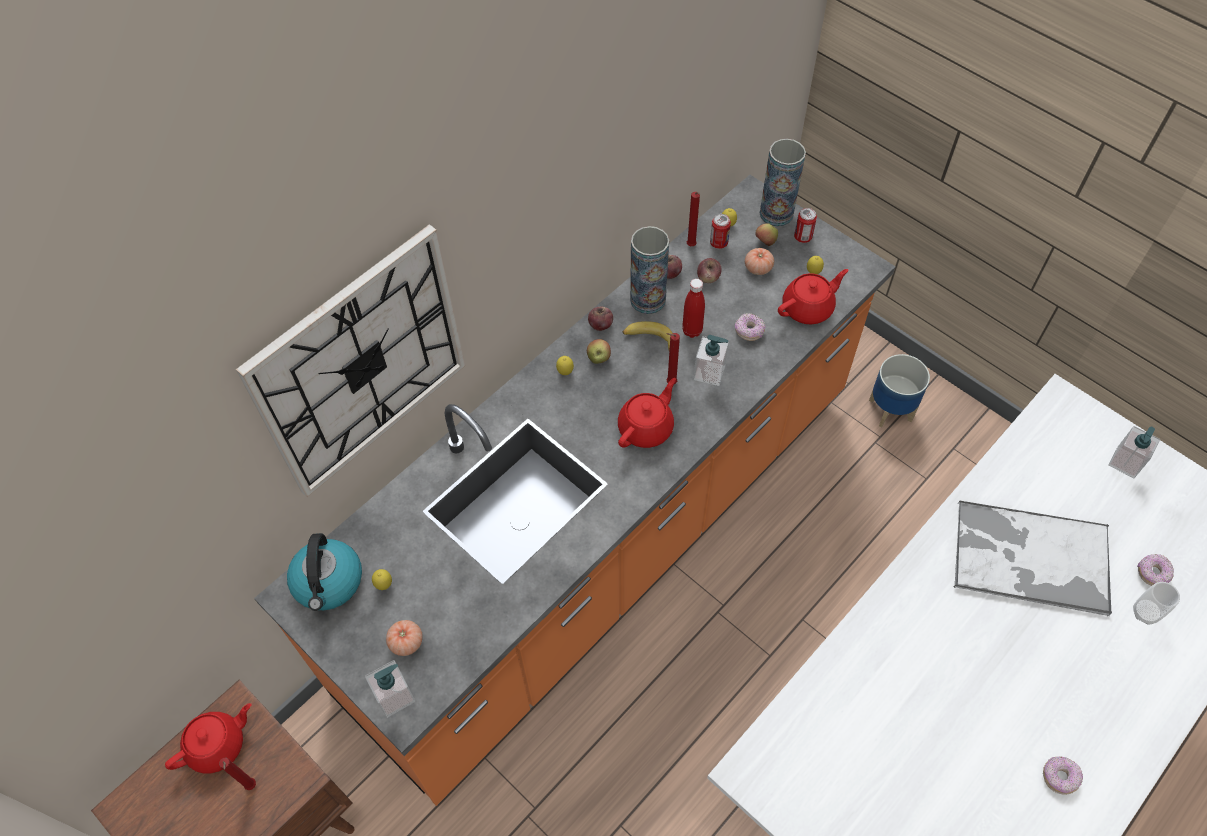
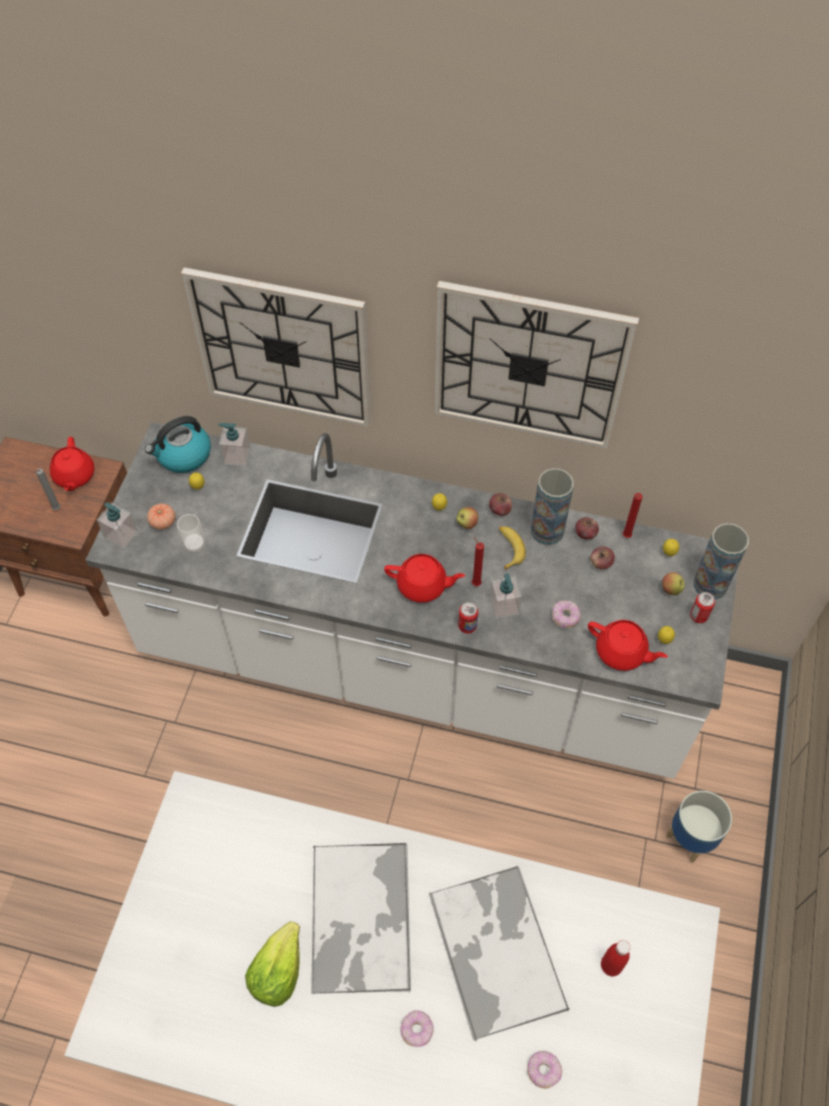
camera: 60 degrees right, 0 degrees up
red teapot [165,703,251,774] -> red teapot turned 60 degrees clockwise [50,437,95,491]
red candle [219,757,256,790] -> grey candle [32,468,60,510]
orange counter [254,175,896,806] -> white counter [86,422,738,779]
red bottle [682,279,705,338] -> red bottle moved to [601,940,631,976]
can [710,214,731,249] -> can moved to [458,602,478,633]
tomato [745,248,774,275] -> none
donut [1043,757,1083,795] -> donut moved to [401,1010,434,1047]
soap dispenser [1108,426,1160,478] -> soap dispenser moved to [218,423,251,467]
cup [1133,582,1180,625] -> cup moved to [177,514,205,553]
none -> lettuce [245,921,300,1007]
none -> tray [311,843,411,994]
none -> wall clock [434,281,639,449]

